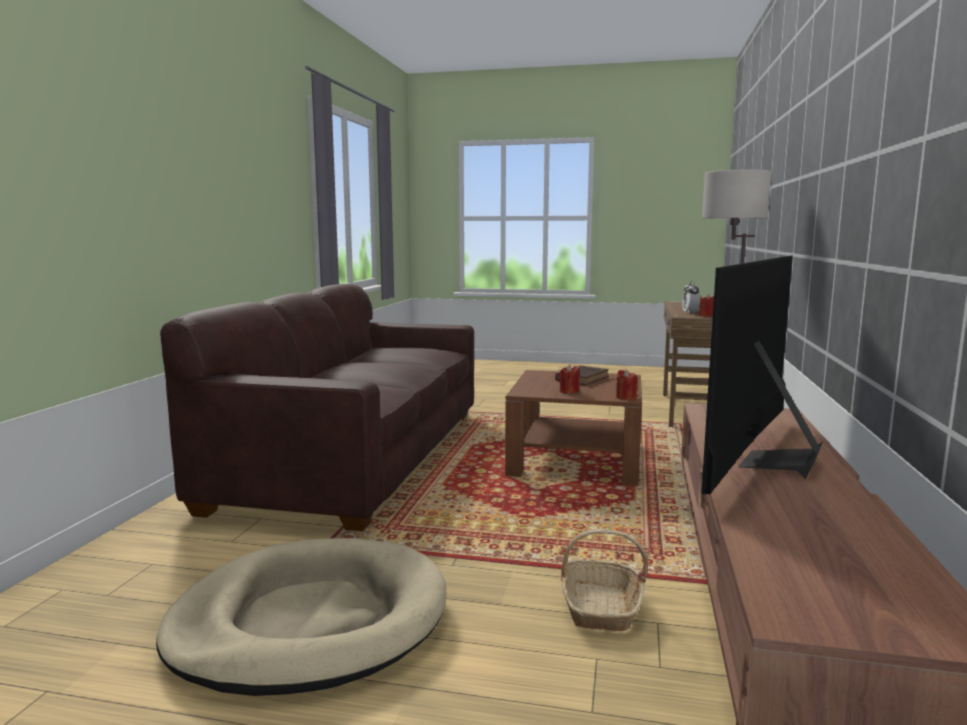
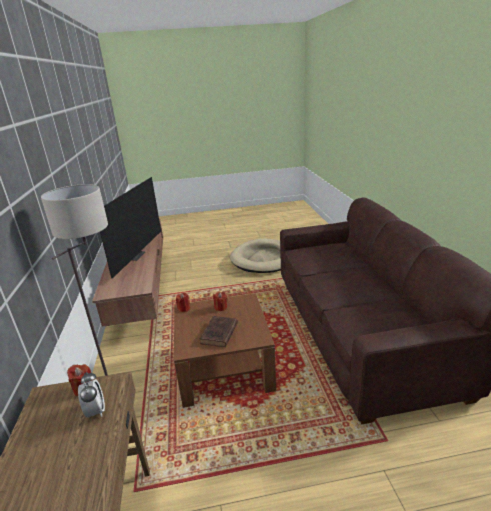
camera: 160 degrees right, 15 degrees up
basket [561,529,648,631] -> none

